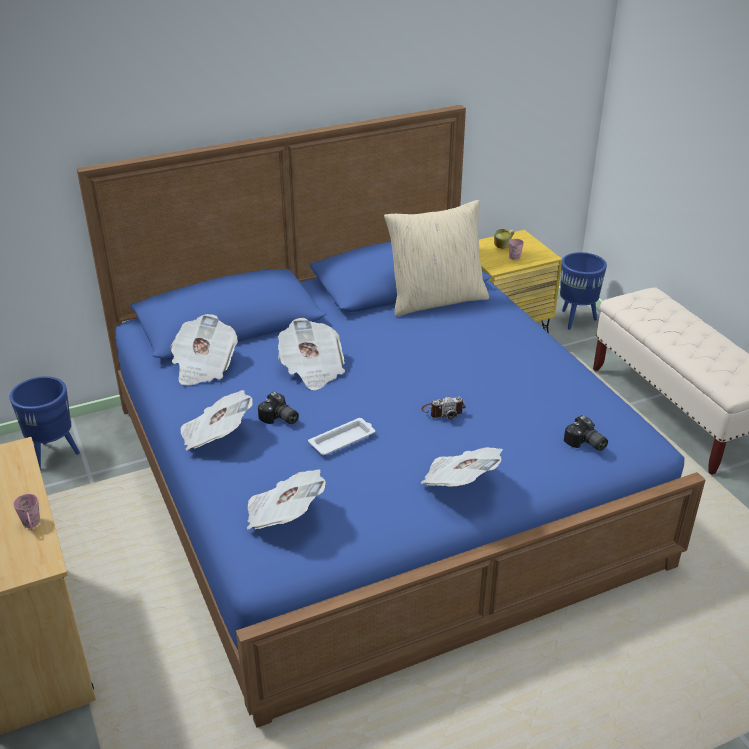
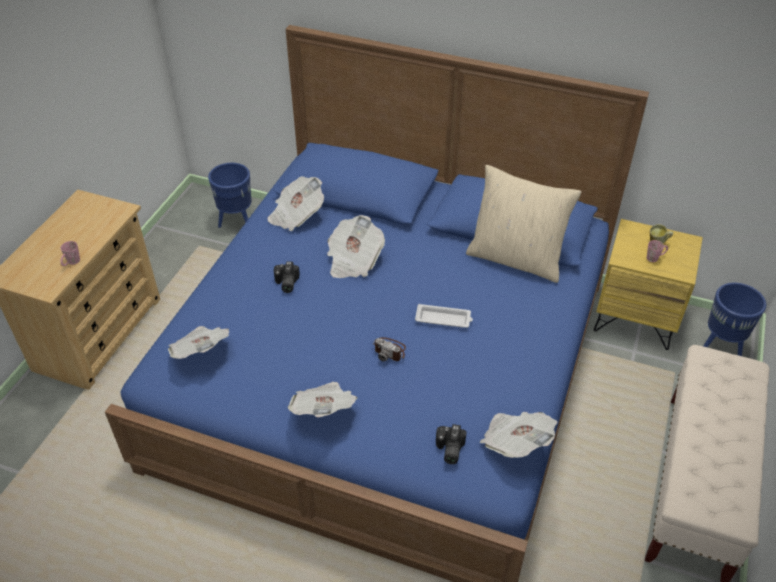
camera: 45 degrees right, 10 degrees up
newspaper [180,390,253,451] -> newspaper moved to [480,412,558,458]
white tray [308,418,375,455] -> white tray moved to [415,304,473,328]

